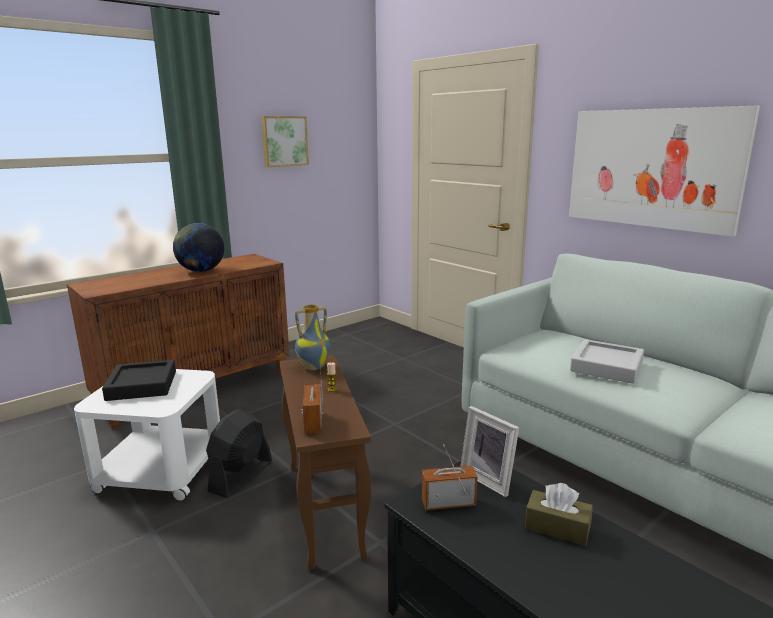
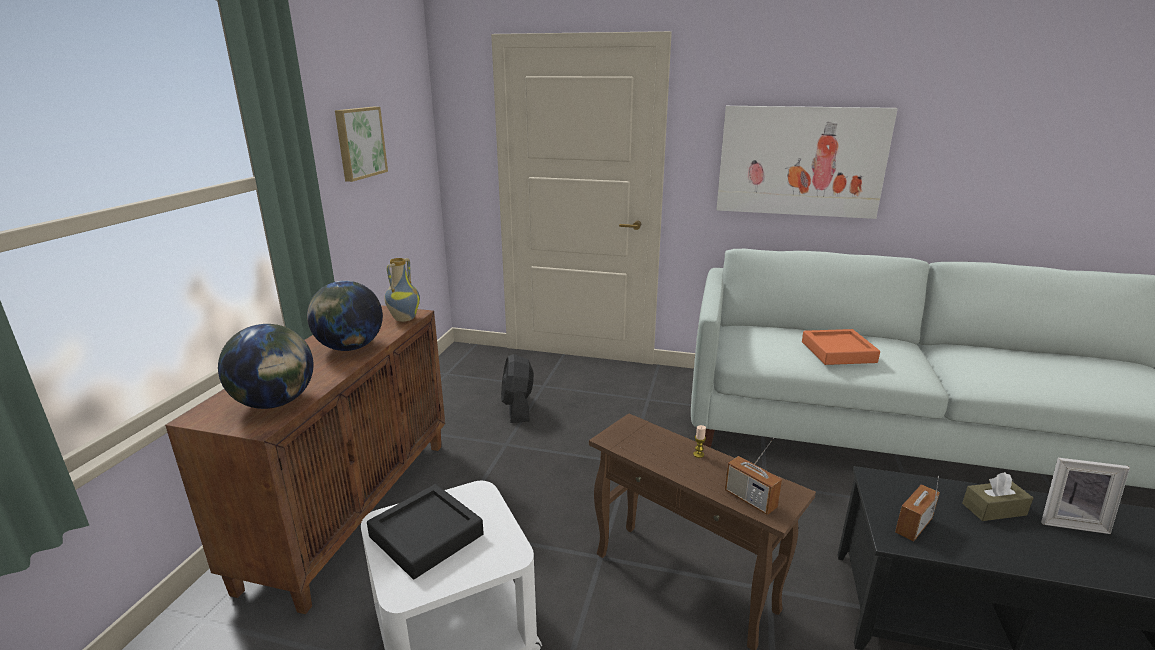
camera: 35 degrees left, 5 degrees up
black fan [206,409,272,498] -> black fan moved to [501,354,534,423]
vase [295,305,331,370] -> vase moved to [384,258,420,322]
picture frame [460,406,519,497] -> picture frame moved to [1041,458,1130,534]
grey tray [570,339,644,384] -> orange tray [802,329,880,365]
none -> globe [218,324,313,409]

